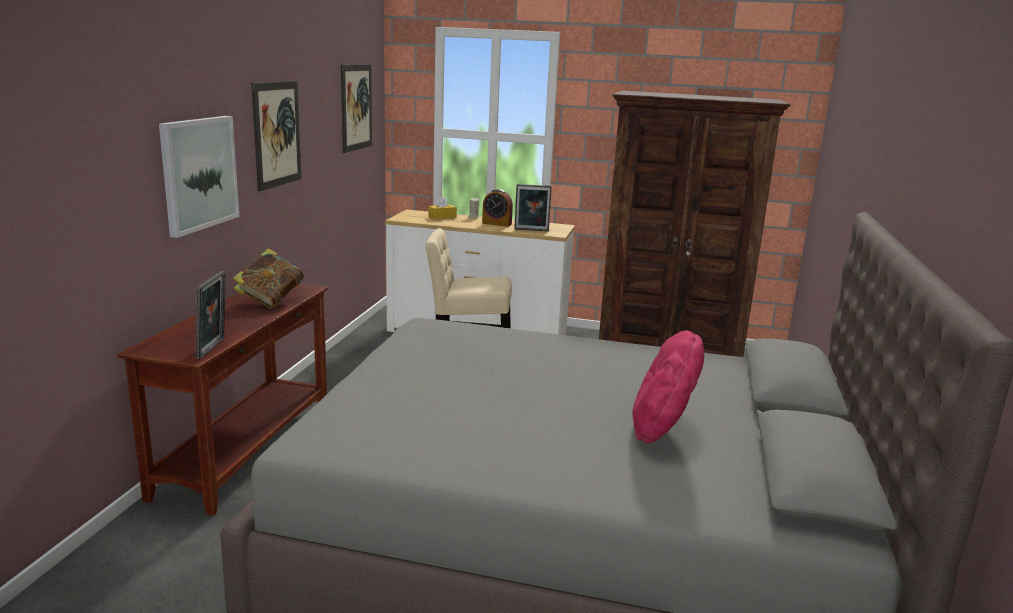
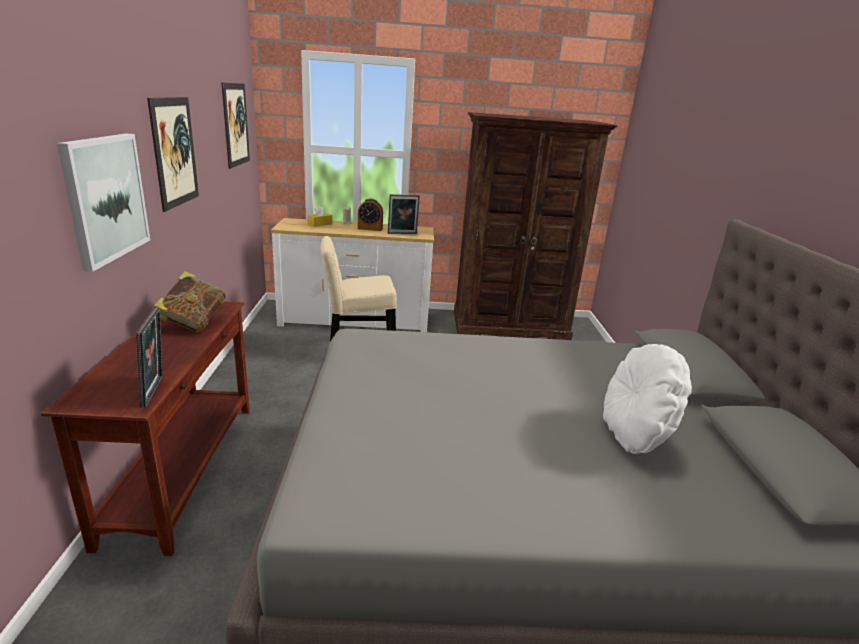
camera: 15 degrees left, 5 degrees up
pink pillow [632,330,704,443] -> white pillow [603,344,692,454]

